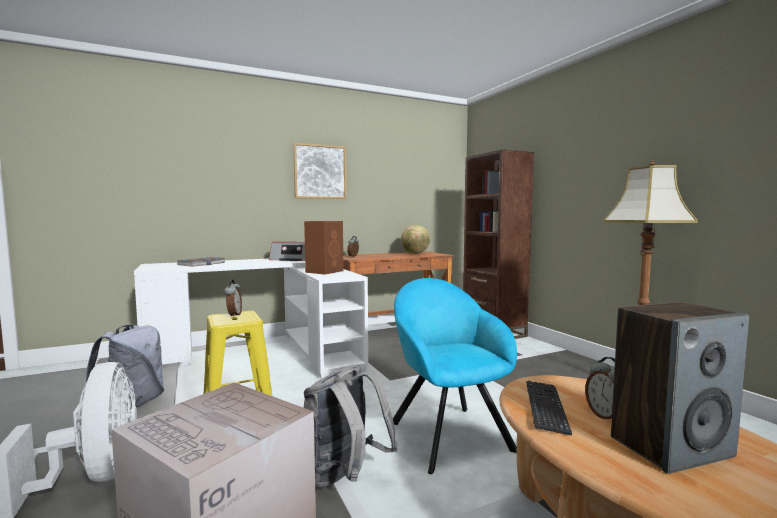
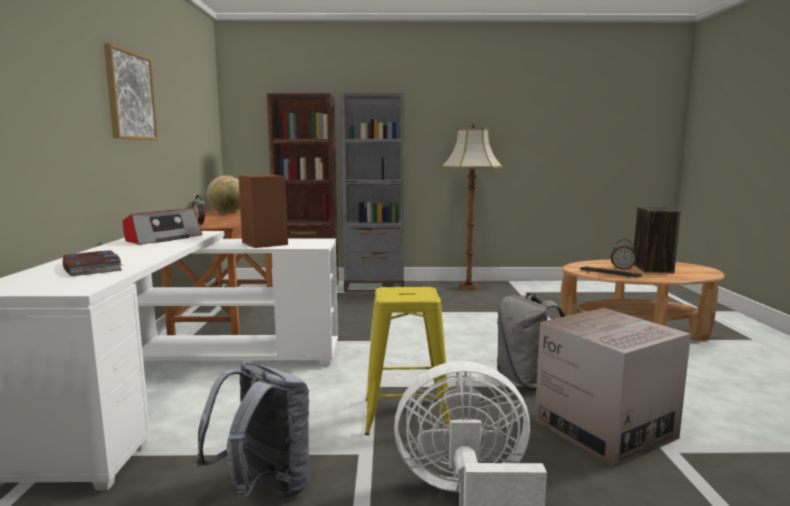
camera: 65 degrees left, 5 degrees up
alarm clock [224,279,242,318] -> none
turquoise armchair [393,278,517,474] -> none
none -> grey bookcase [341,93,404,293]

